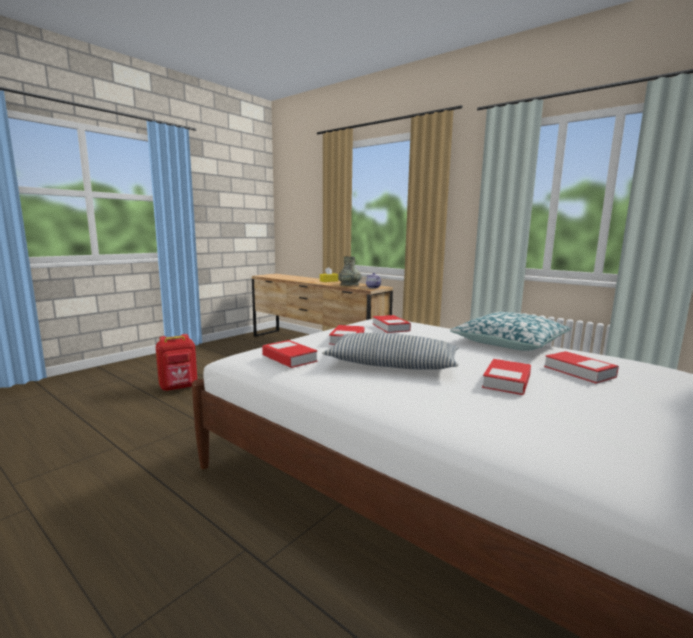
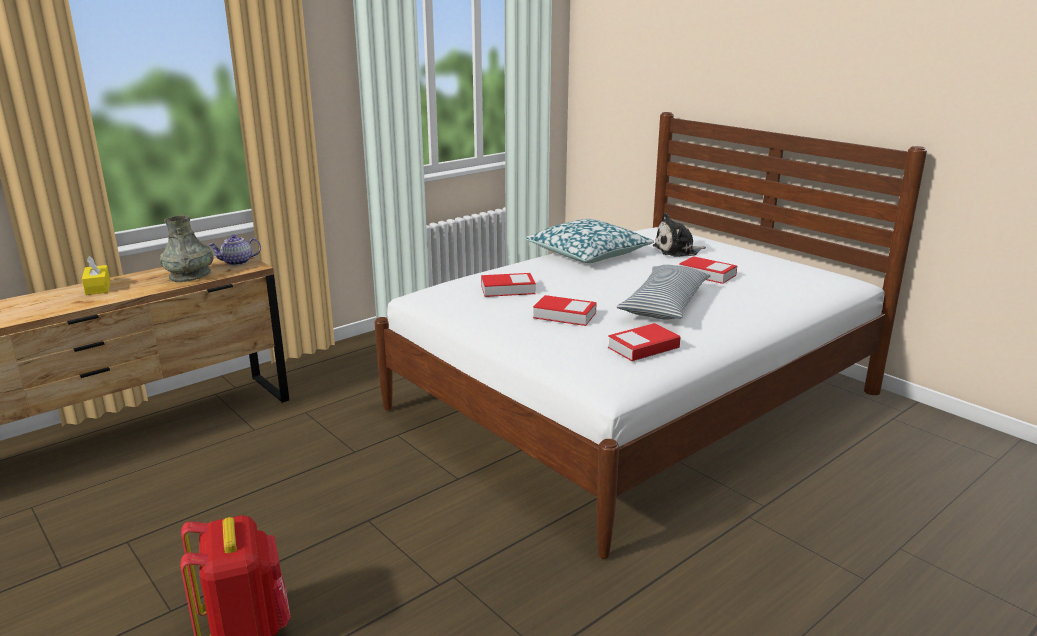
camera: 80 degrees left, 10 degrees up
book [544,351,619,384] -> plush toy [652,213,706,257]

